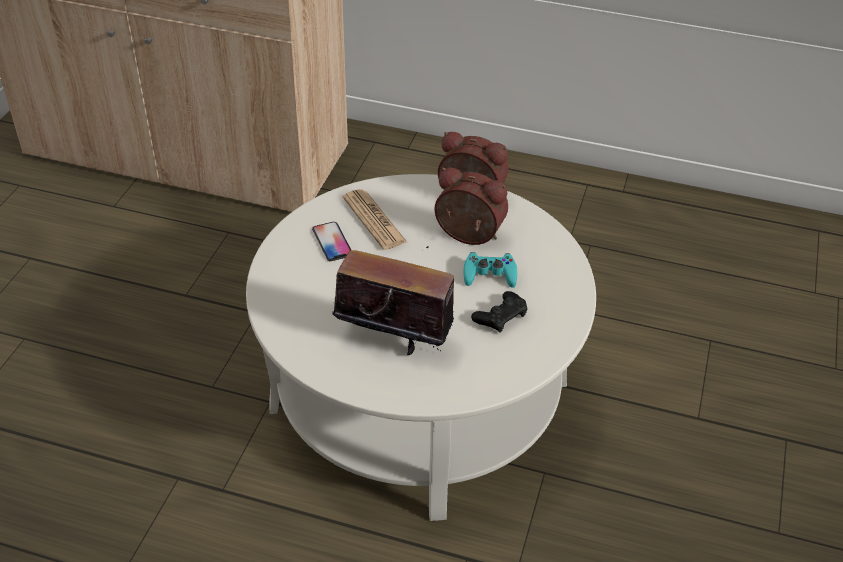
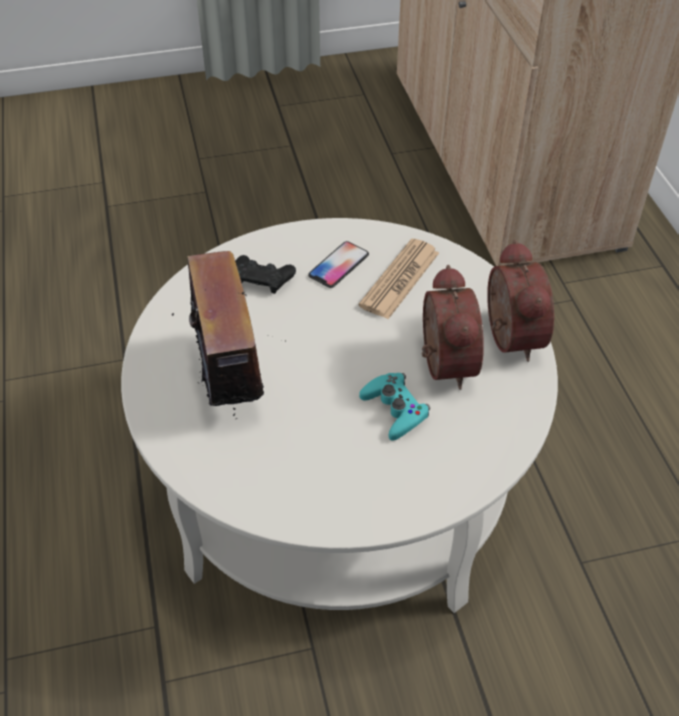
camera: 60 degrees right, 5 degrees up
black game controller [471,291,528,333] -> black game controller moved to [236,255,296,294]

